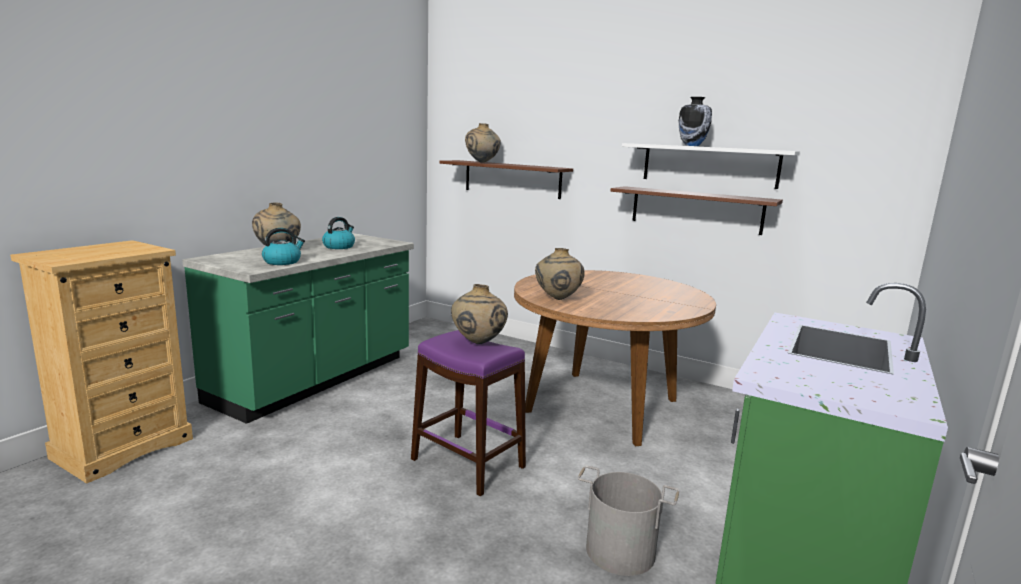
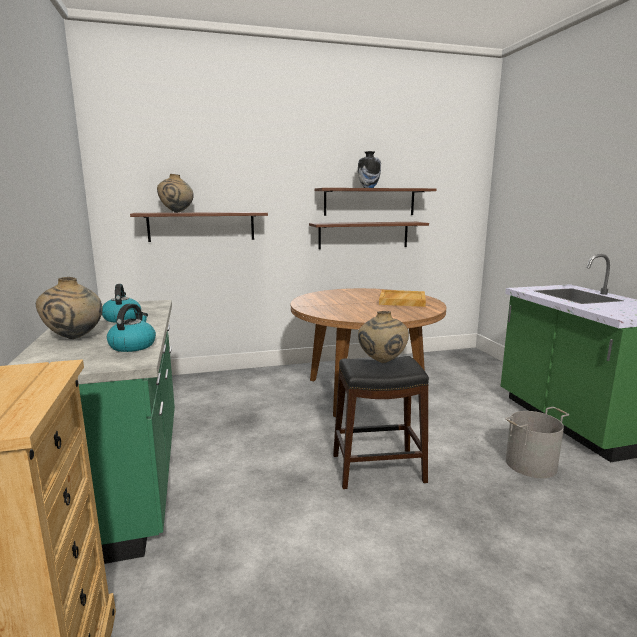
camera: 45 degrees left, 0 degrees up
purple stool [411,330,526,496] -> black stool [333,356,429,489]
beige vase [535,248,585,300] -> none
white shelf [622,143,800,189] -> brown shelf [314,188,436,216]
none -> beige tray [379,290,426,307]

